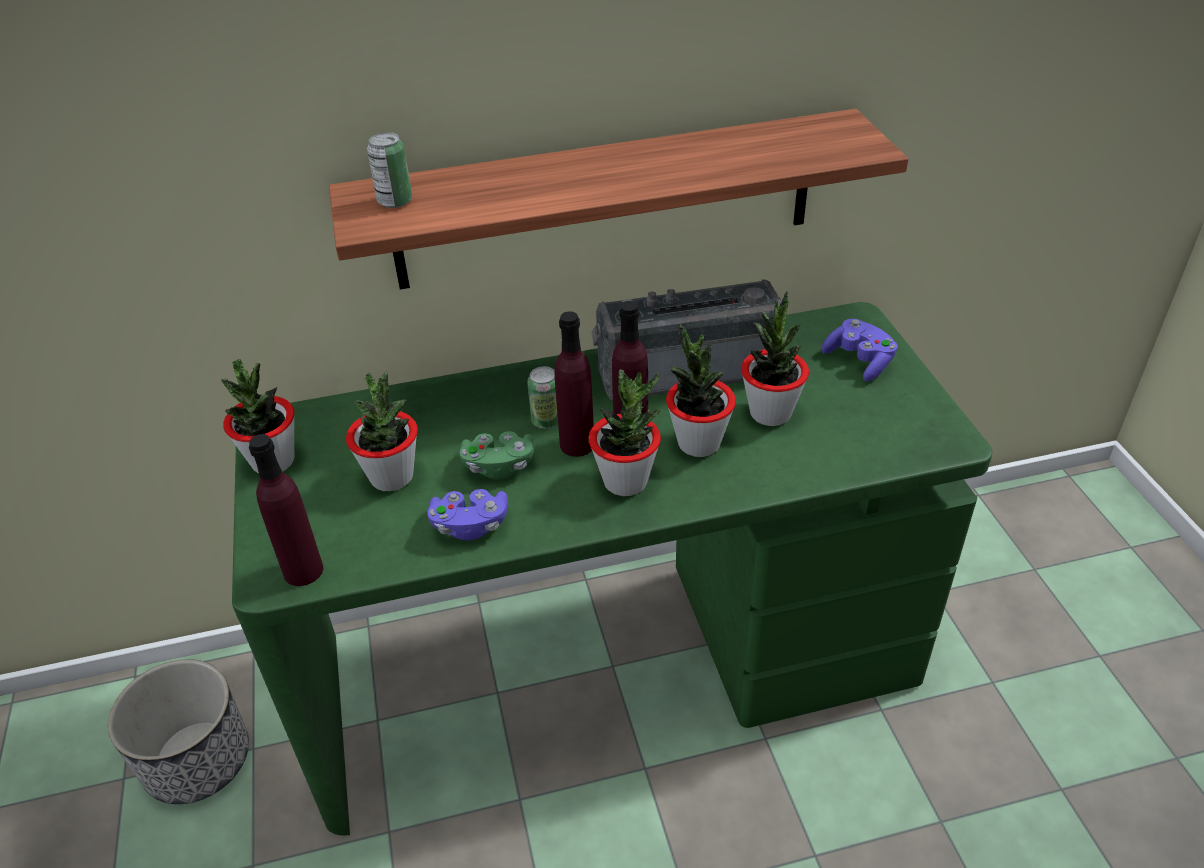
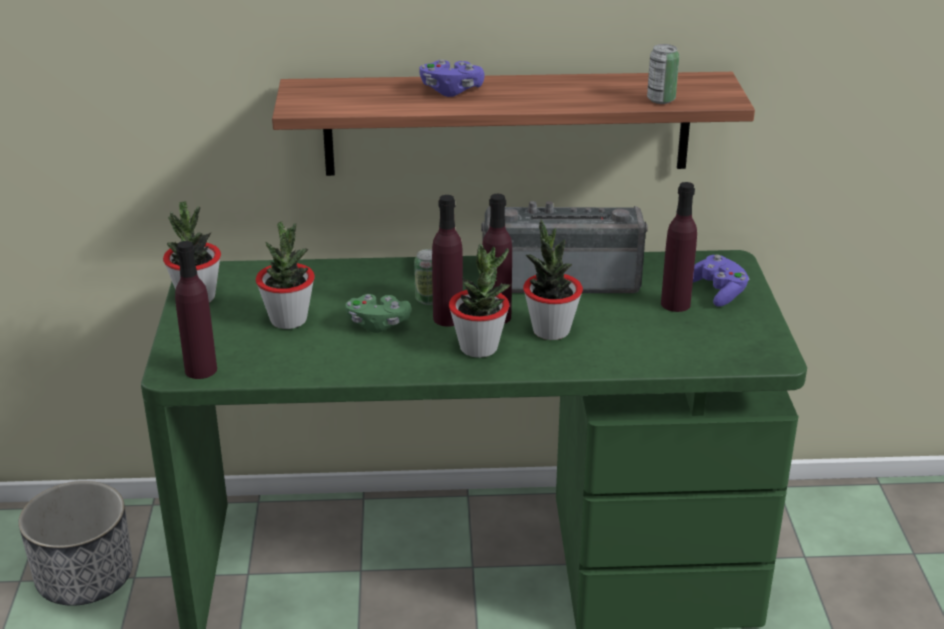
camera: 10 degrees right, 10 degrees down
can [367,132,412,208] -> can moved to [647,44,679,104]
purple game controller [427,489,508,541] -> purple game controller moved to [419,59,485,97]
potted plant [741,291,809,426] -> none
none -> purple bottle [661,182,697,312]

